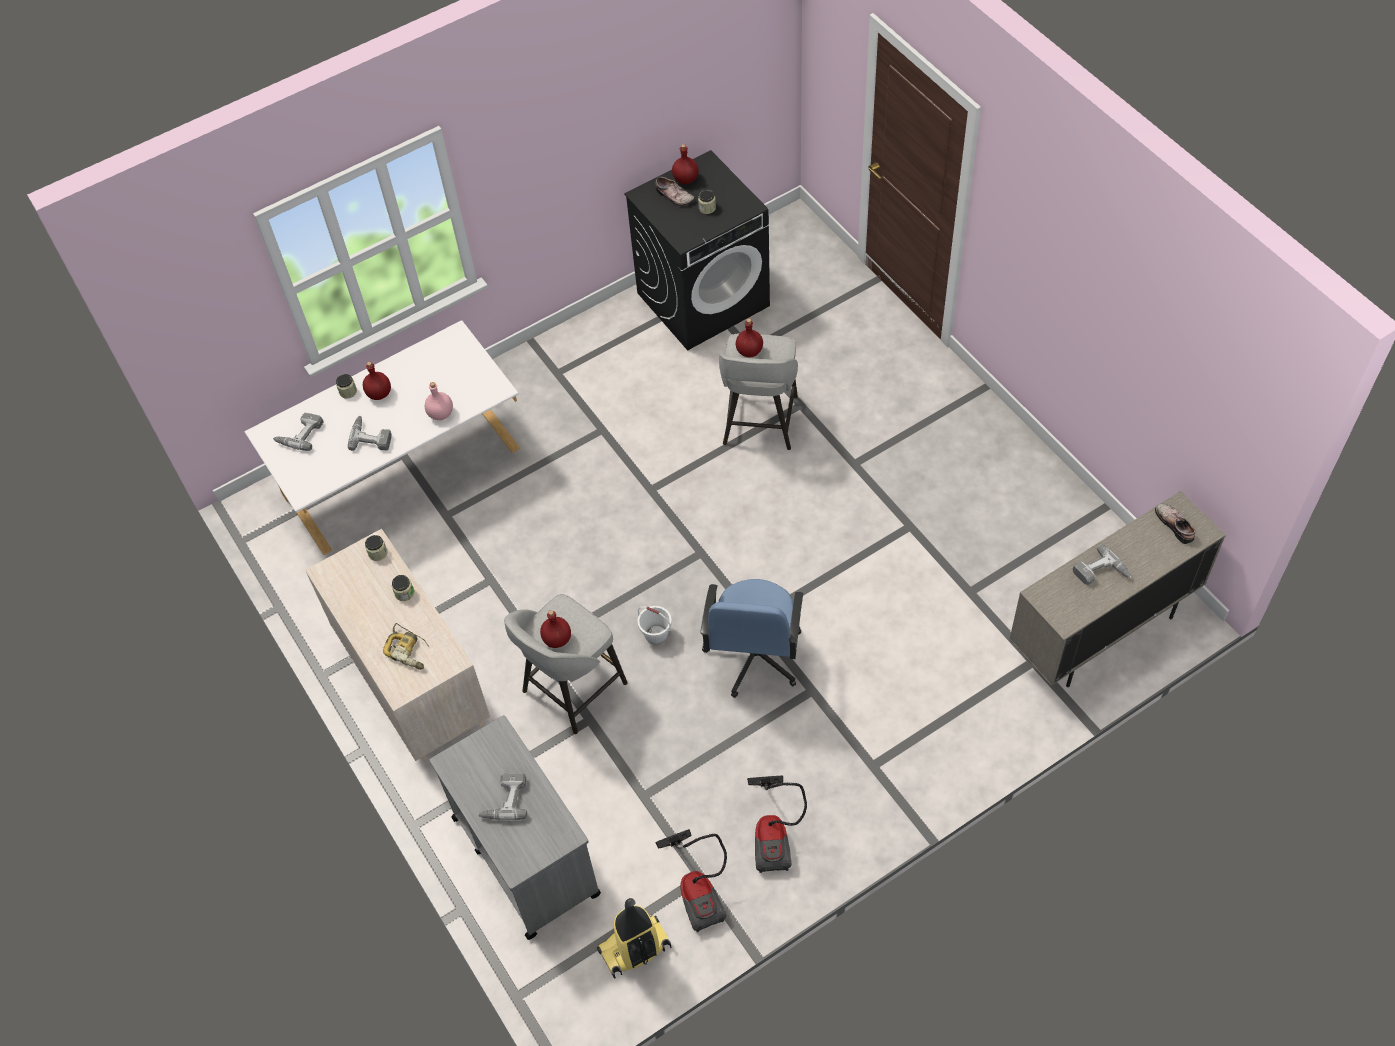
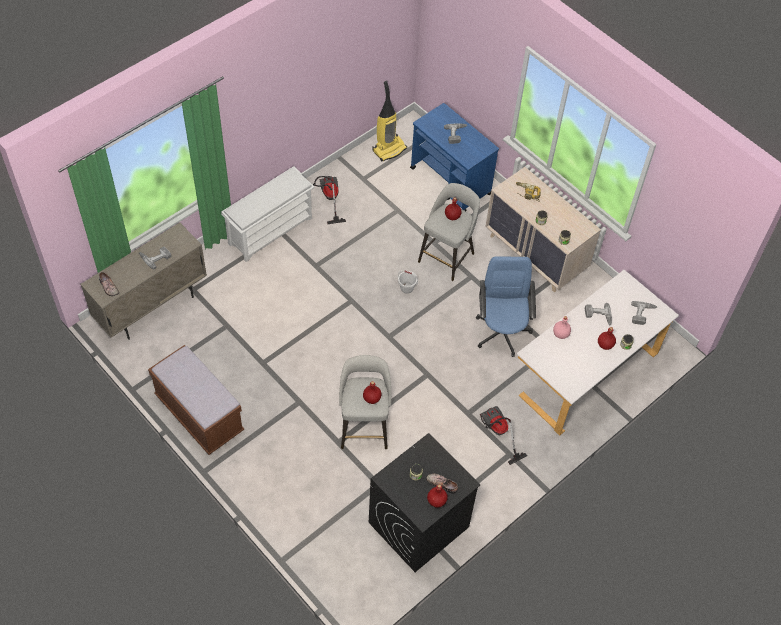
camera: 165 degrees right, 0 degrees up
grey cart [430,715,601,940] -> blue cart [410,103,499,211]
vacuum cleaner [656,829,727,932] -> vacuum cleaner moved to [480,406,527,465]
blue office chair [700,579,803,698] -> blue office chair moved to [476,256,536,357]
none -> brown bench [148,345,244,455]
none -> white shoe rack [221,166,315,262]

